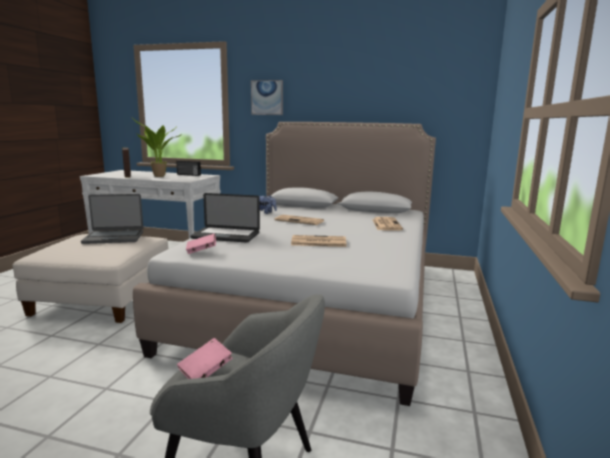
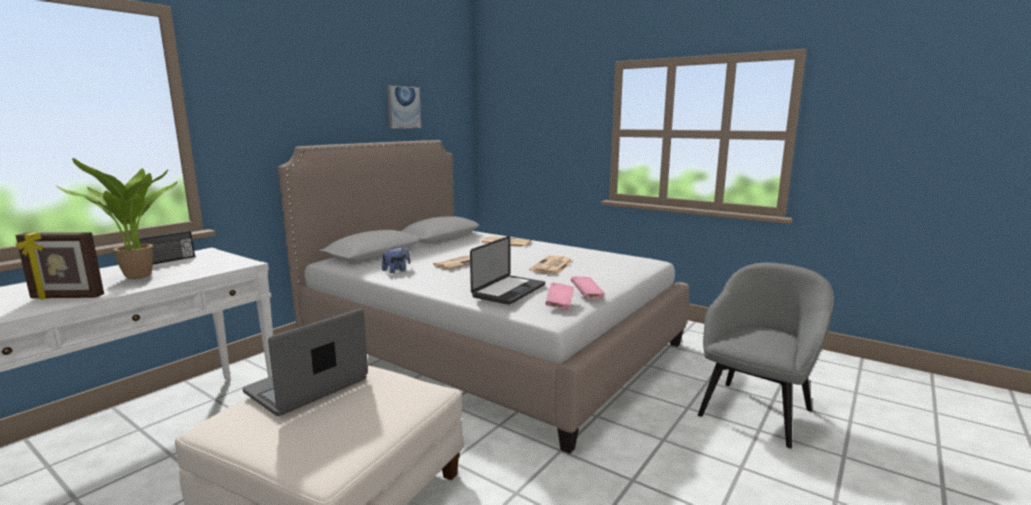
camera: 70 degrees left, 0 degrees up
laptop [81,194,143,244] -> laptop turned 150 degrees counterclockwise [242,309,368,416]
pink book [177,338,233,379] -> pink book moved to [571,276,605,299]
picture [251,80,283,115] -> picture moved to [387,85,422,129]

